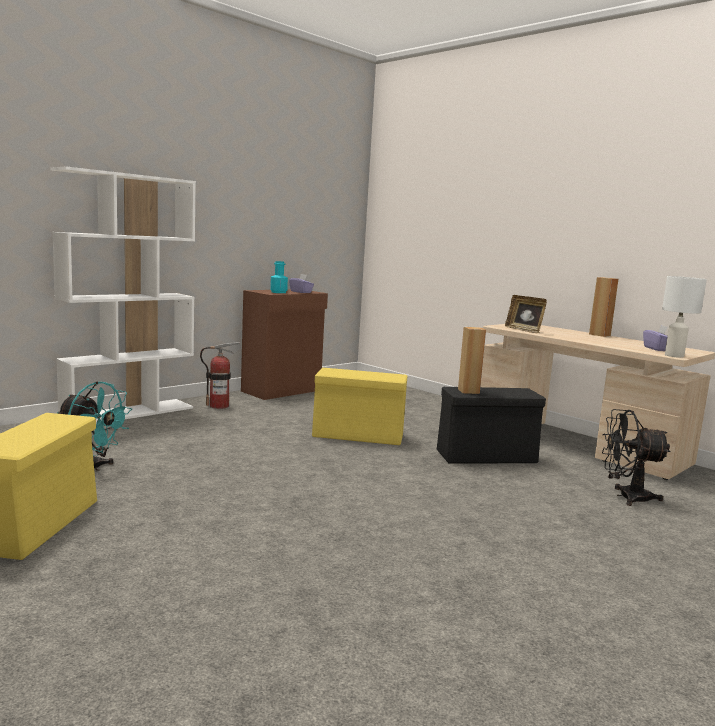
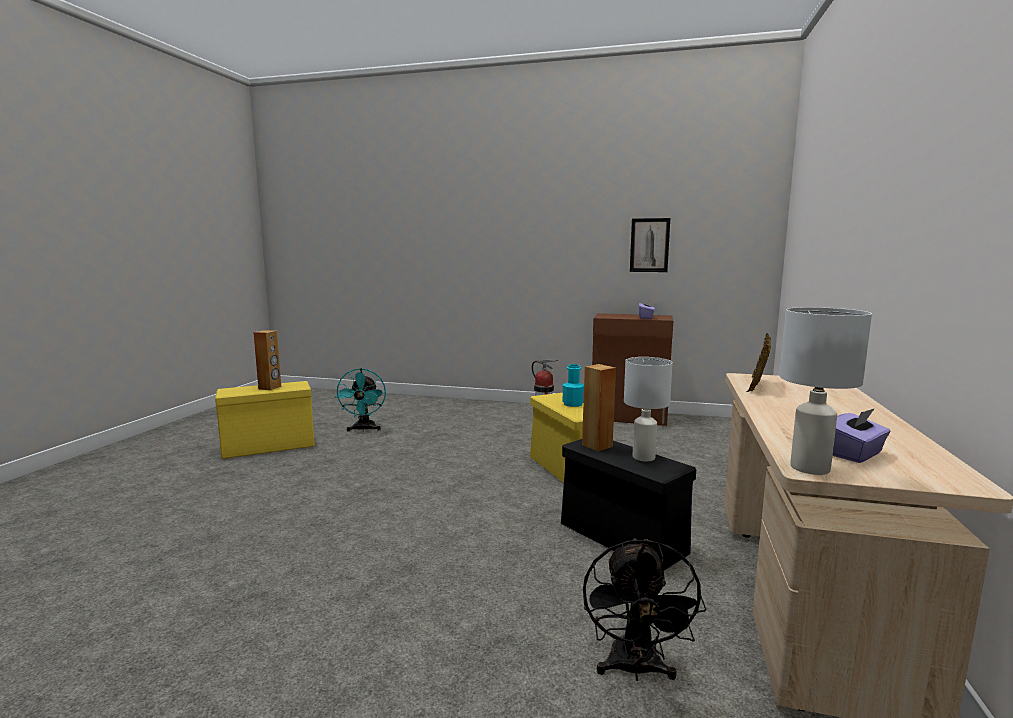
camera: 60 degrees right, 0 degrees up
white bookcase [51,166,196,424] -> none
turquoise bottle [270,261,288,293] -> turquoise bottle moved to [563,364,584,407]
brown speaker [589,277,618,337] -> brown speaker moved to [253,330,281,390]
black fan [602,409,670,506] -> black fan turned 150 degrees counterclockwise [583,538,707,681]
none -> white table lamp [624,357,673,461]
none -> picture [630,218,670,272]

